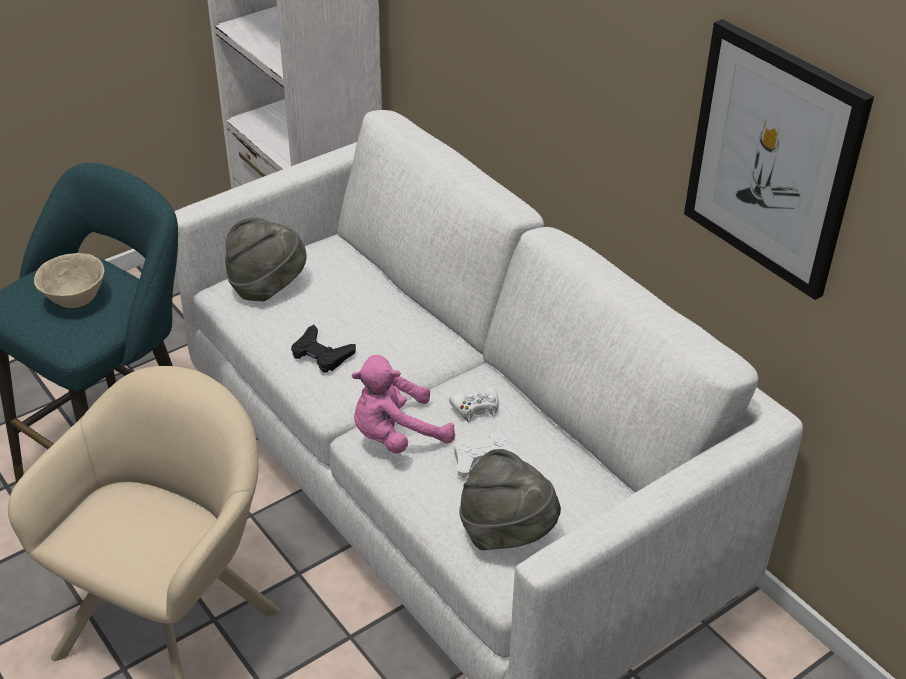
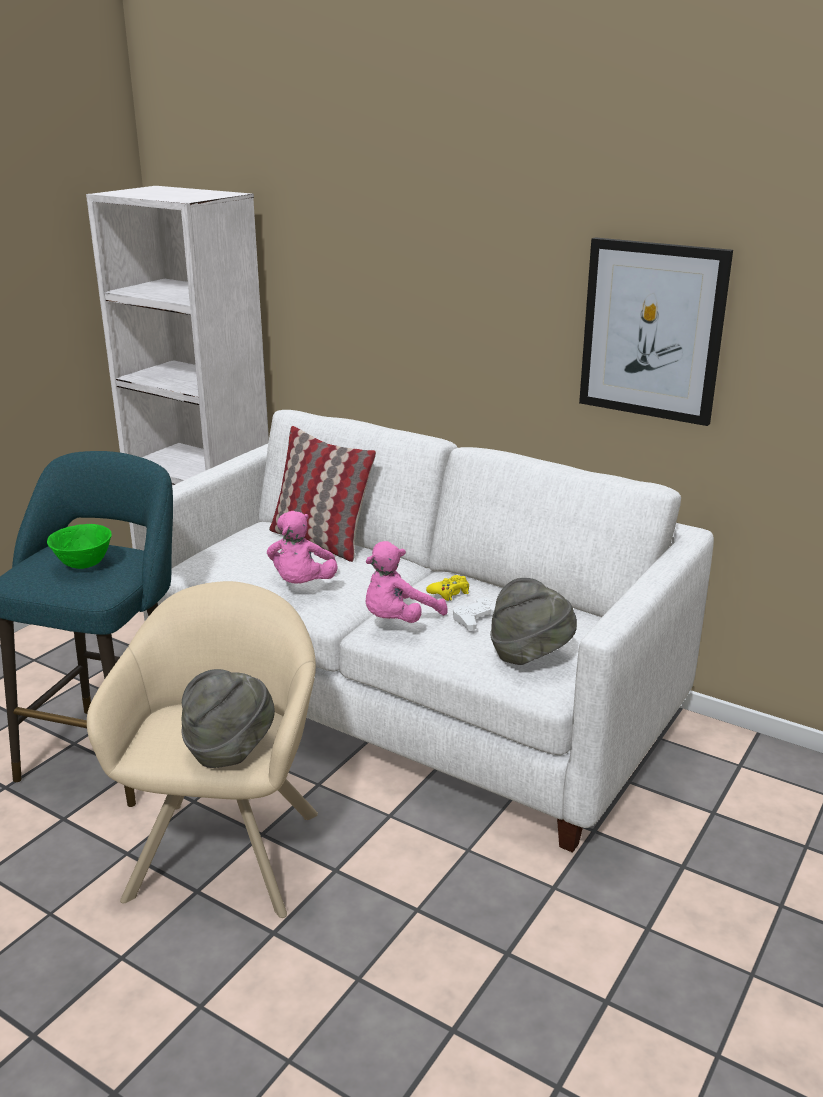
camera: 20 degrees left, 15 degrees down
beige bowl [34,253,104,308] -> green bowl [47,524,112,569]
grey hat [225,218,306,301] -> grey hat moved to [181,669,275,768]
black game controller [291,325,356,373] -> pink plush toy [267,511,338,584]
white game controller [449,387,499,422] -> yellow game controller [426,575,469,601]
none -> pillow [269,426,376,562]

